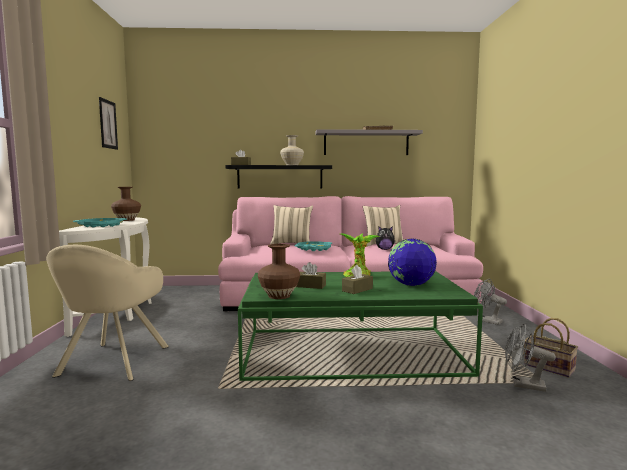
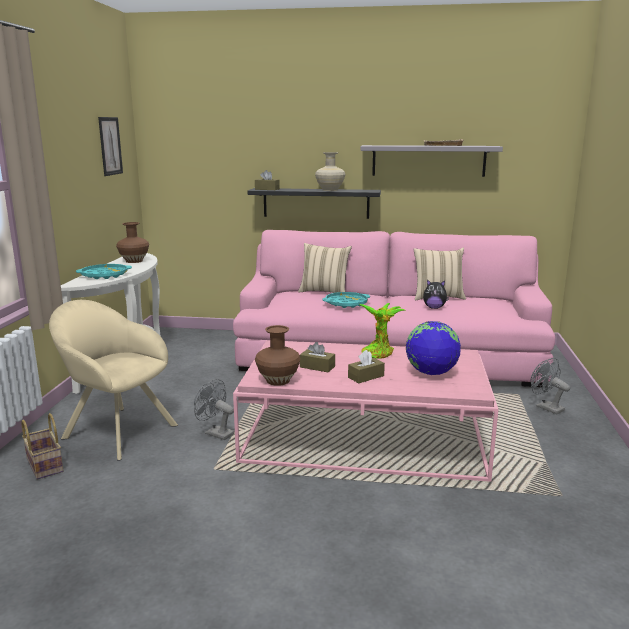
camera: 10 degrees right, 10 degrees up
beige armchair [46,245,169,381] -> beige armchair turned 105 degrees clockwise [49,300,178,461]
green coffee table [238,271,483,381] -> pink coffee table [233,340,499,482]
grey fan [505,324,556,392] -> grey fan moved to [194,379,234,440]
basket [524,318,578,378] -> basket moved to [22,413,63,480]

